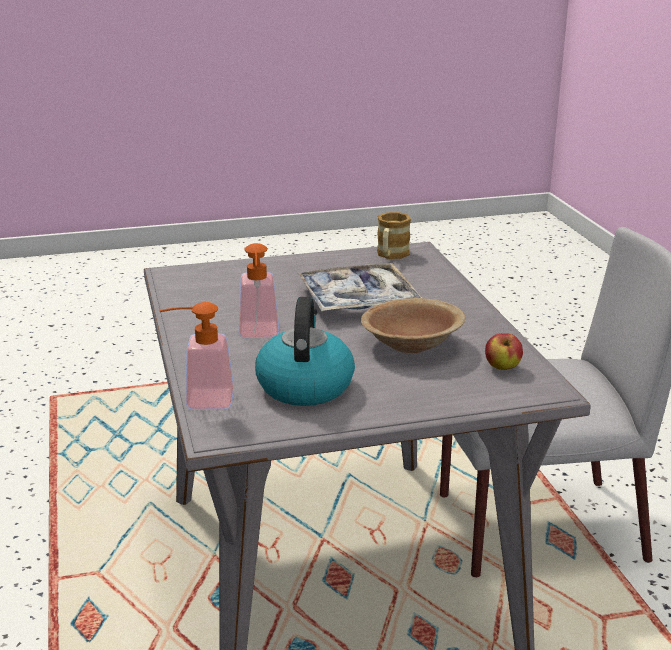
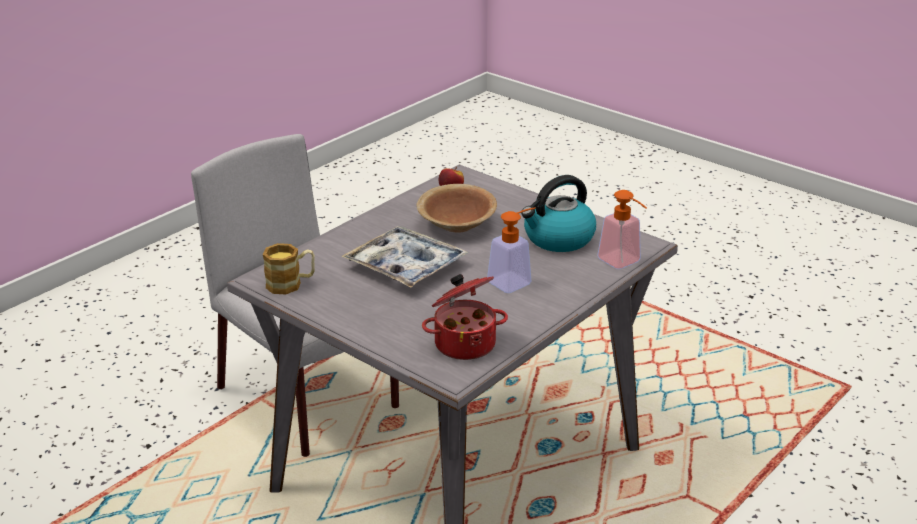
camera: 125 degrees left, 5 degrees up
none -> cooking pot [422,274,508,360]

